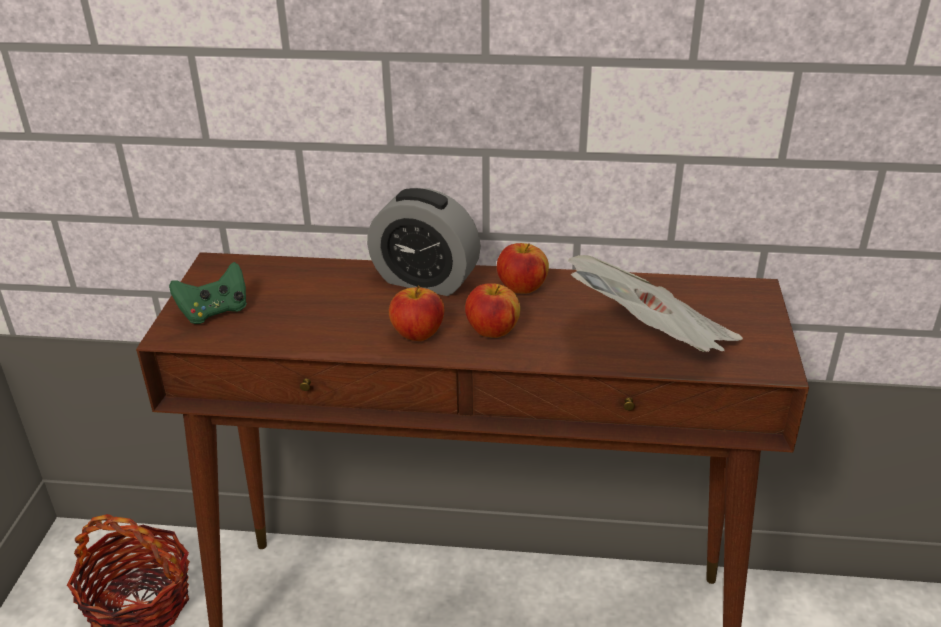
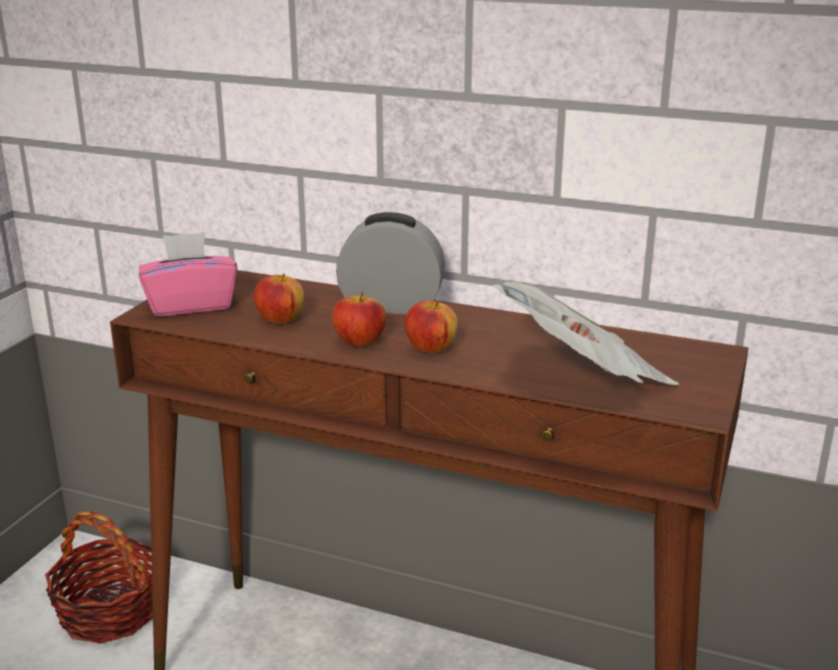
camera: 15 degrees right, 10 degrees down
green game controller [169,262,247,324] -> pink tissue box [139,232,238,316]
alarm clock [367,188,481,296] -> alarm clock turned 150 degrees clockwise [336,212,445,314]
apple [497,243,549,294] -> apple moved to [254,273,304,324]

